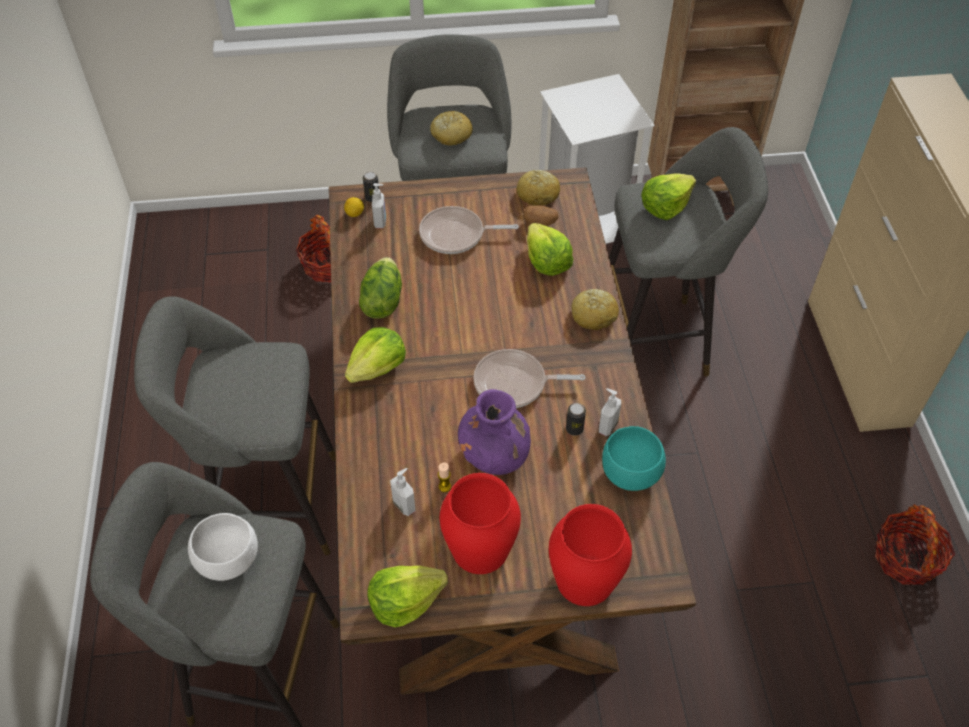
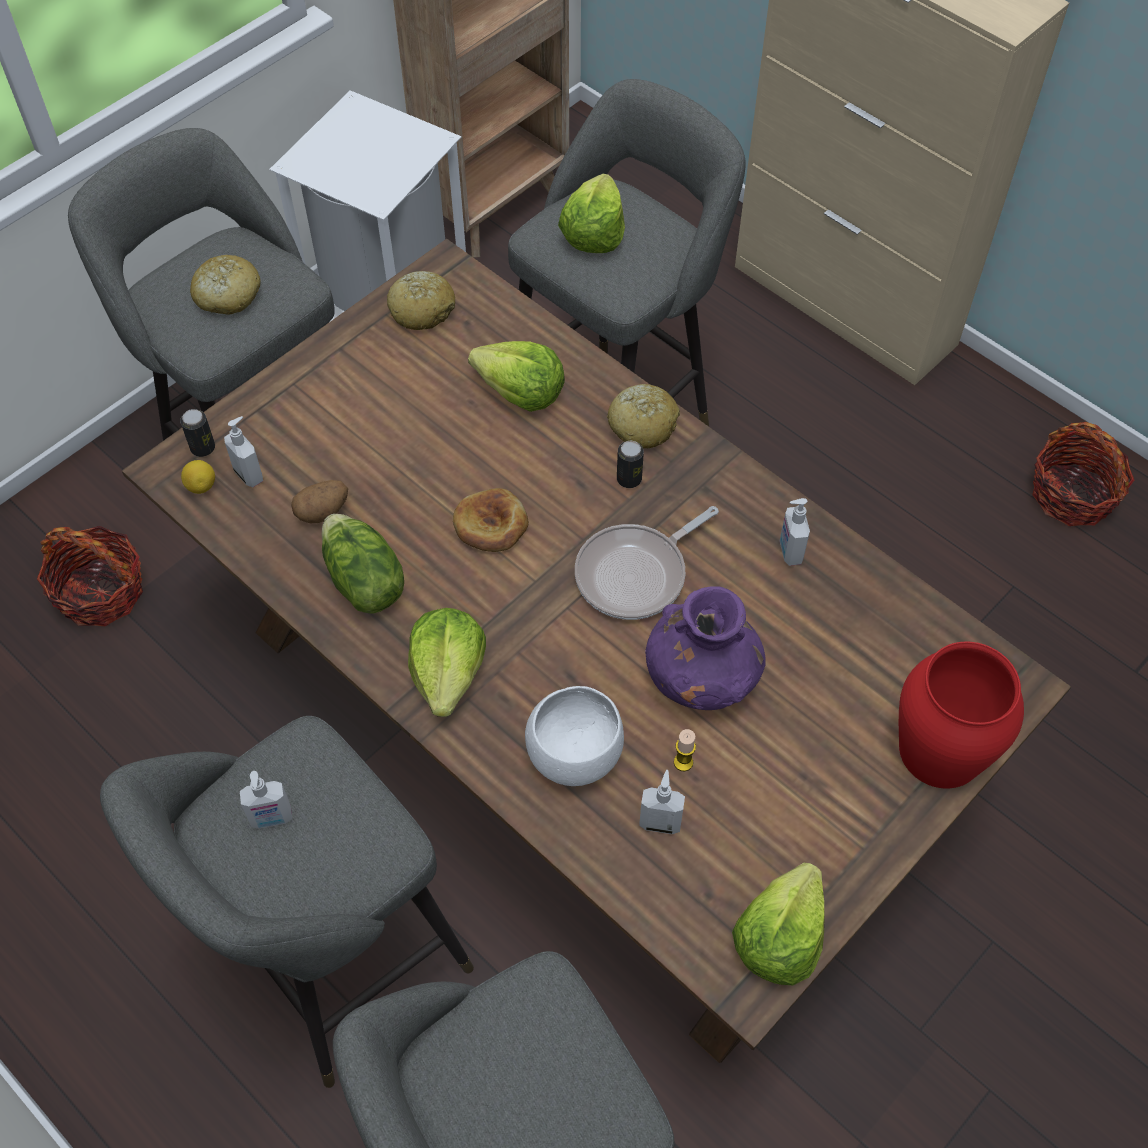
camera: 40 degrees left, 5 degrees up
white bowl [188,513,258,581] -> white bowl moved to [525,686,624,786]
frying pan [419,206,519,254] -> none
red vase [440,473,521,574] -> none
potato [523,205,559,226] -> potato moved to [291,480,348,523]
can [566,403,586,436] -> can moved to [617,441,644,488]
turquoise bowl [602,426,666,491] -> none
none -> soap dispenser [240,771,292,829]
none -> bread [453,488,529,552]

